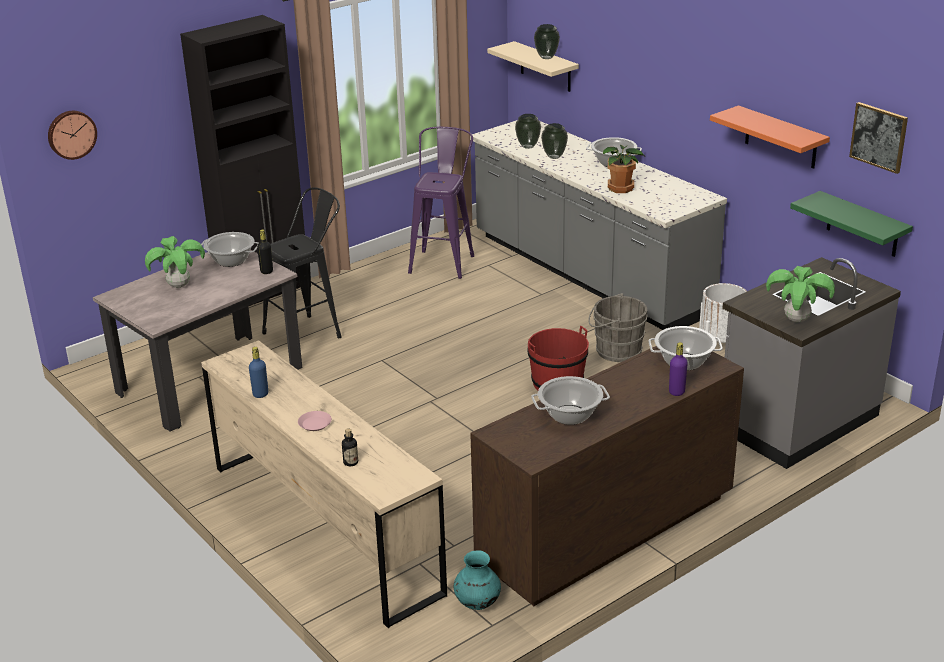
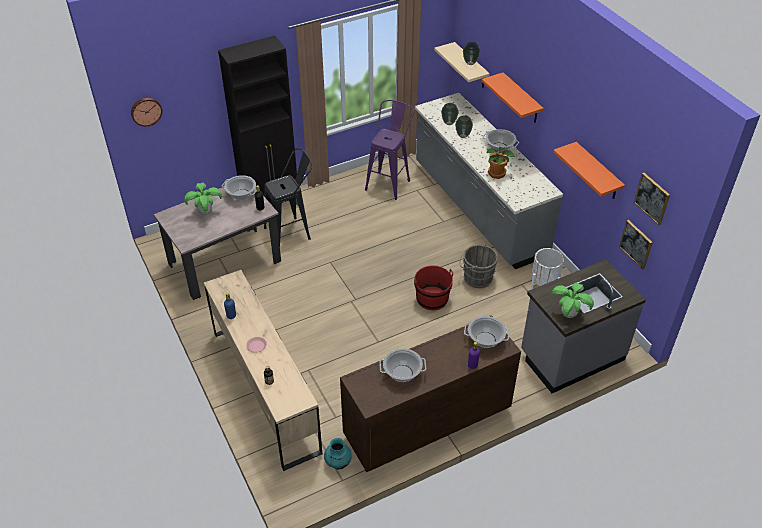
camera: 10 degrees right, 15 degrees up
green shelf [790,191,913,257] -> picture [619,220,653,270]
none -> orange shelf [482,72,544,123]

